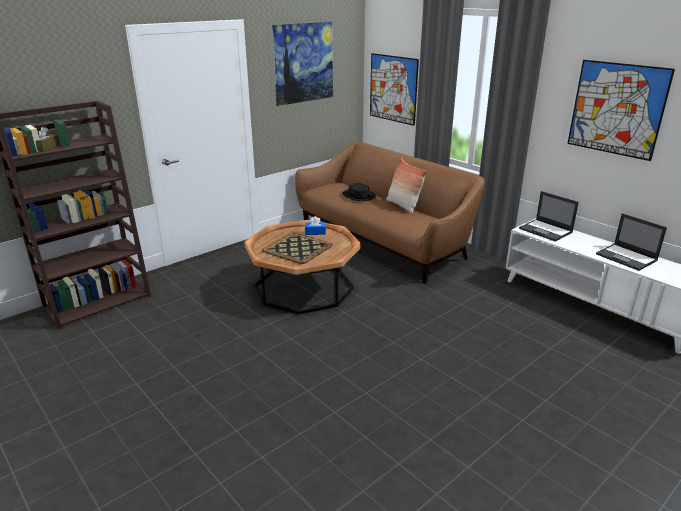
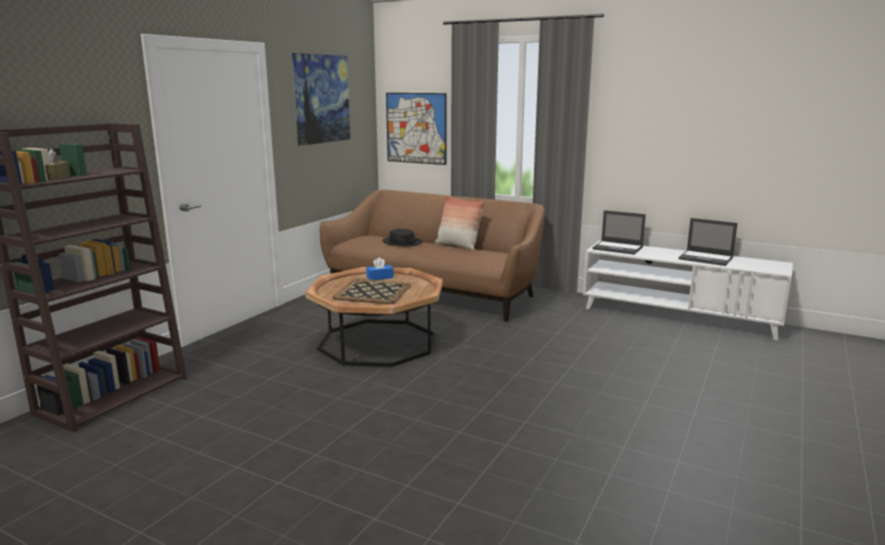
camera: 20 degrees left, 10 degrees down
picture [567,60,675,161] -> none

